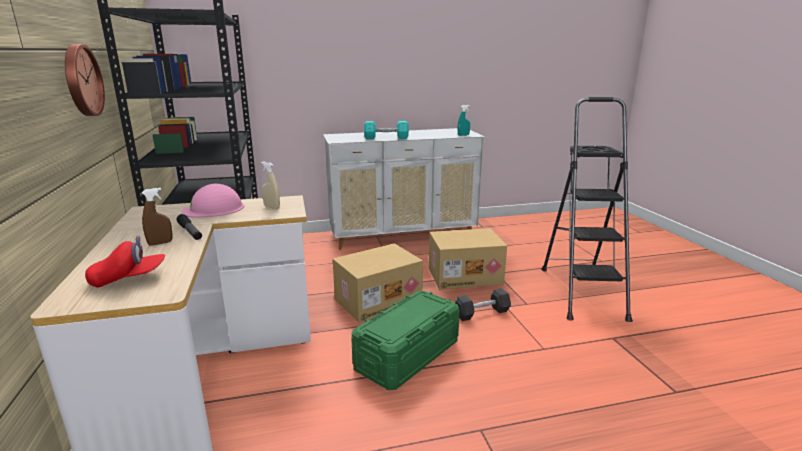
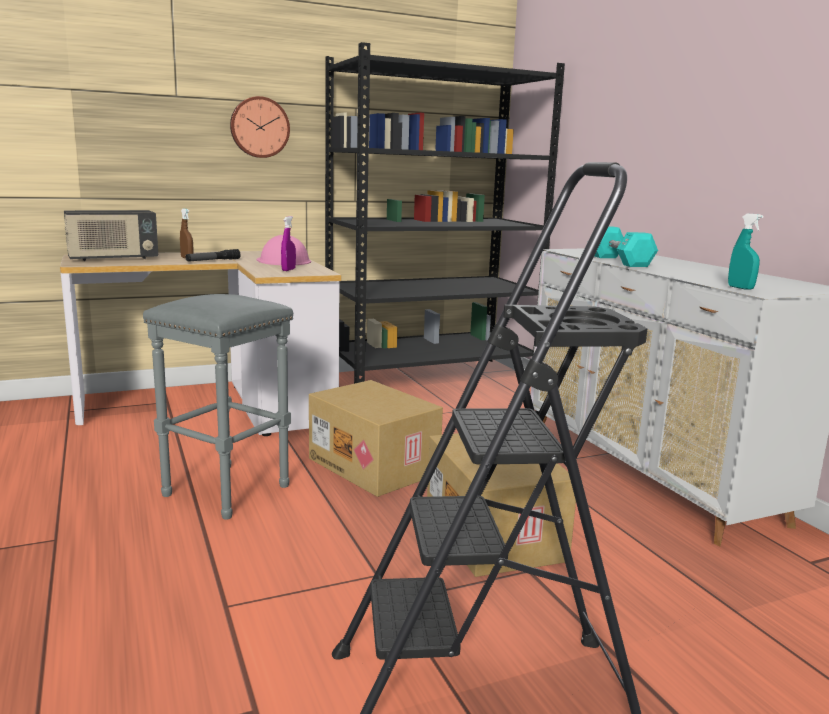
camera: 80 degrees right, 5 degrees down
red cap [85,236,165,288] -> radio [64,210,158,261]
beige spray bottle [261,162,280,209] -> purple spray bottle [281,216,296,271]
green storage box [351,291,460,390] -> grey stool [143,294,293,520]
black dumbbell [455,288,511,321] -> none

